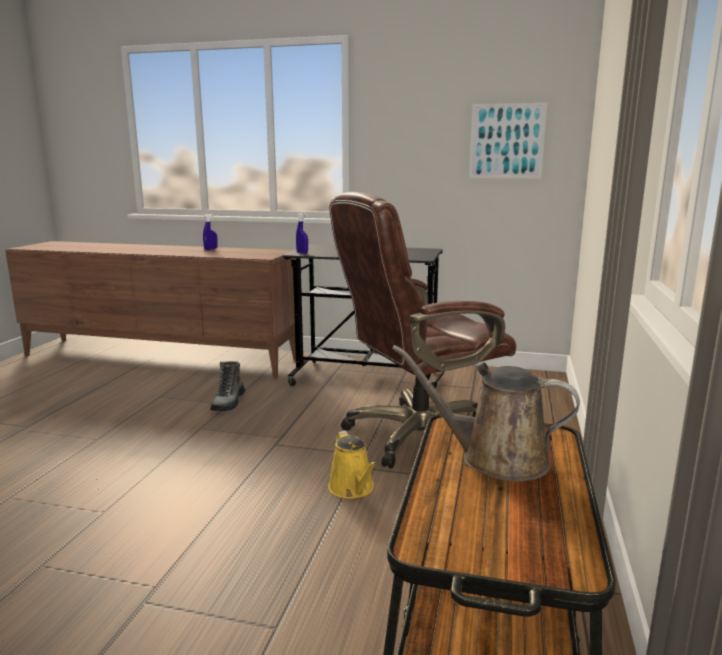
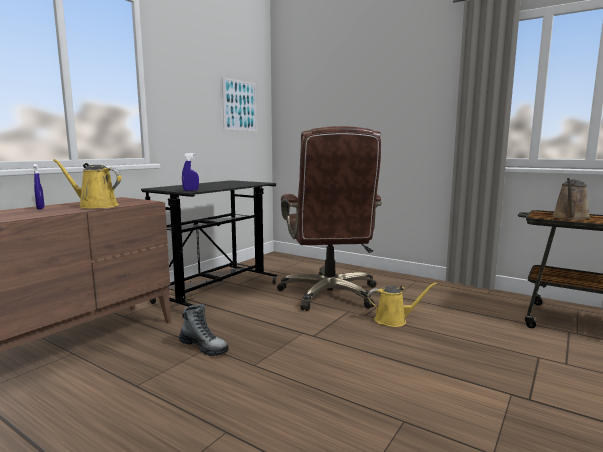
camera: 70 degrees left, 5 degrees down
none -> yellow watering can [53,159,122,209]

